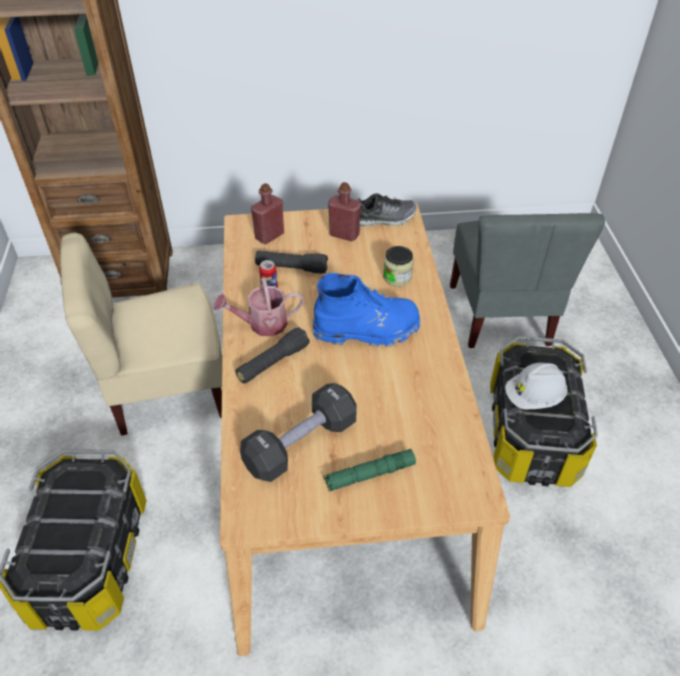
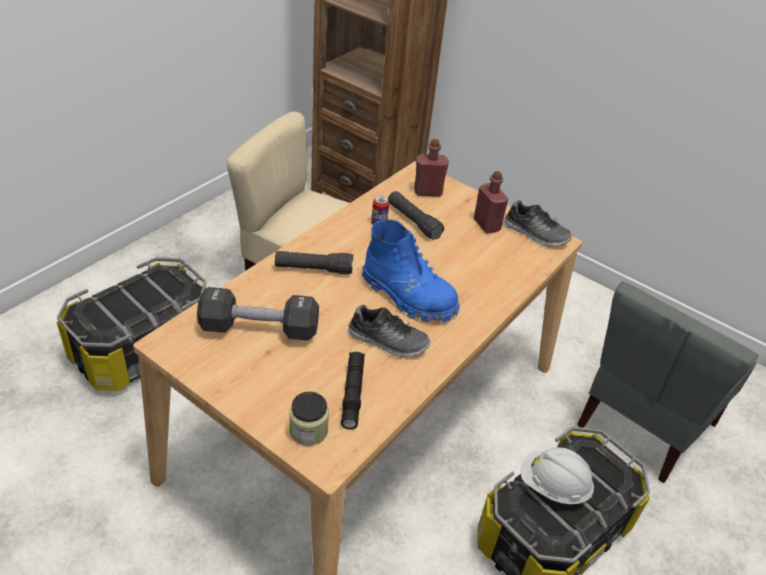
camera: 40 degrees right, 5 degrees down
watering can [214,277,304,336] -> none
green flashlight [323,449,416,491] -> none
jar [383,246,414,287] -> jar moved to [289,392,329,446]
none -> black flashlight [341,352,365,430]
none -> shoe [347,305,430,359]

